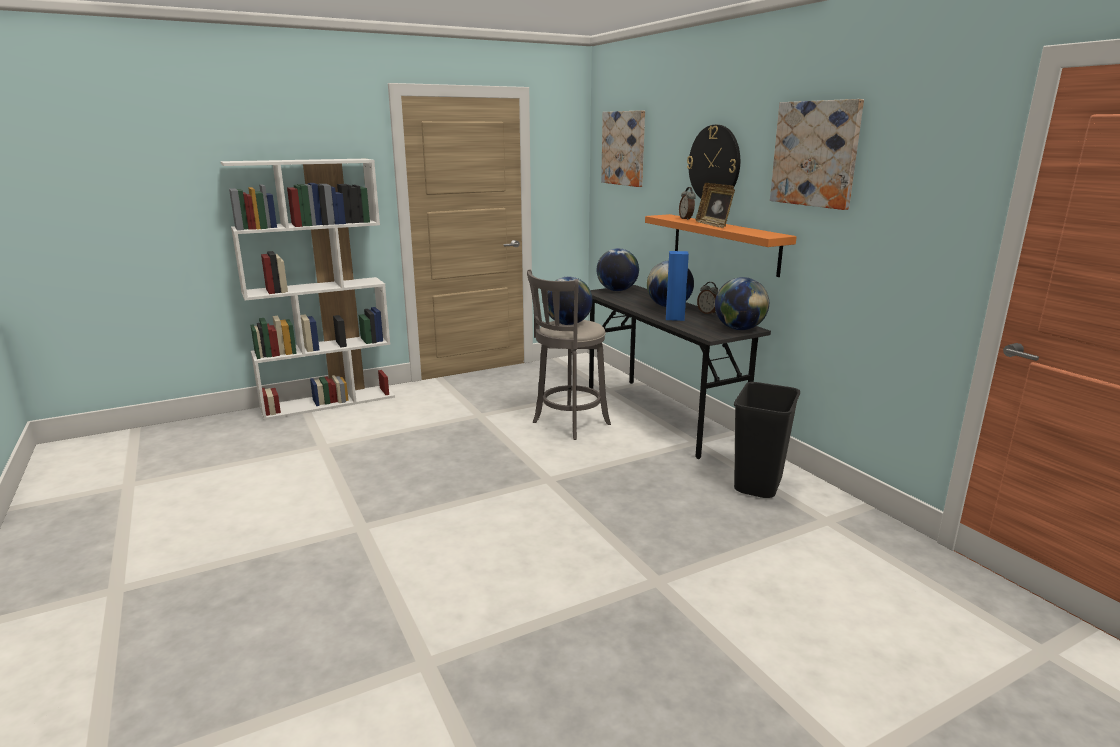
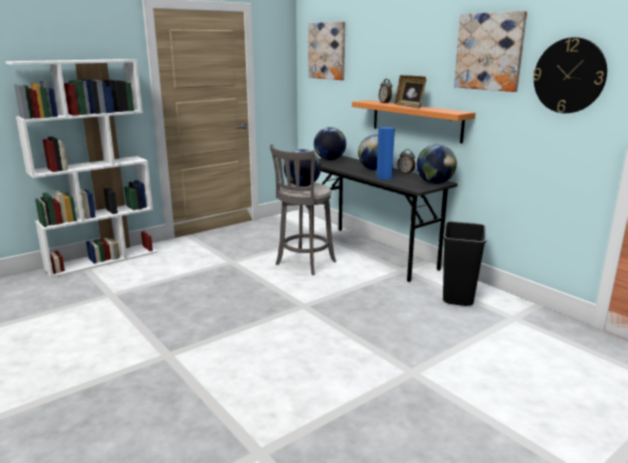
camera: 10 degrees left, 0 degrees up
wall clock [687,125,740,198] -> wall clock moved to [533,37,607,113]

